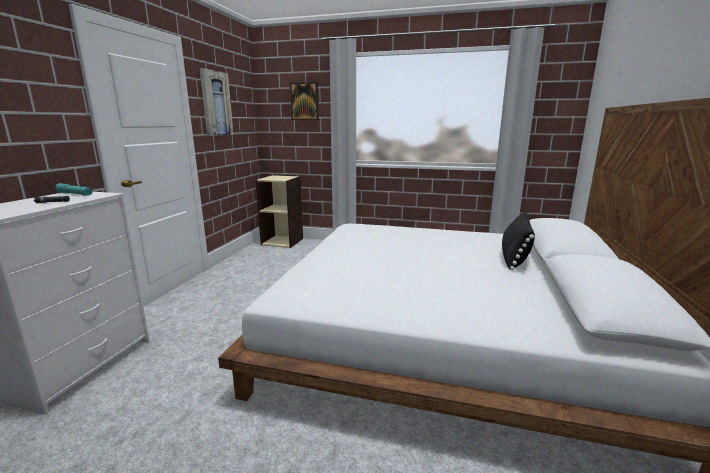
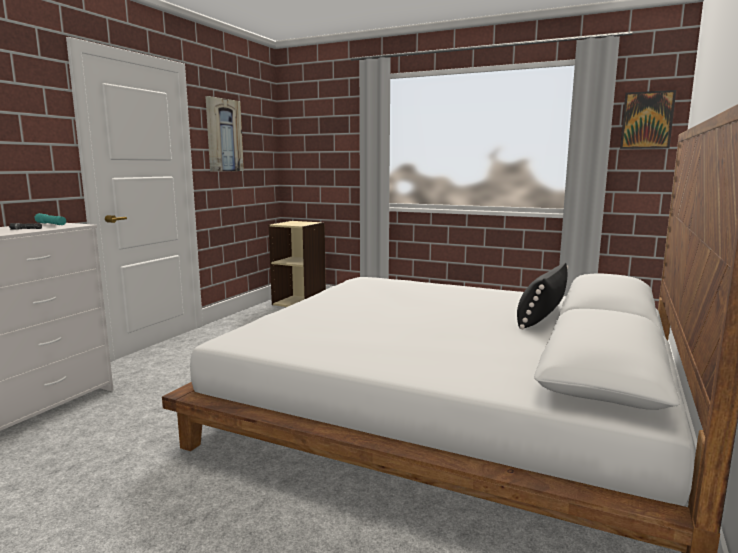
camera: 10 degrees right, 5 degrees down
picture [290,82,319,120] -> picture moved to [620,90,676,149]

